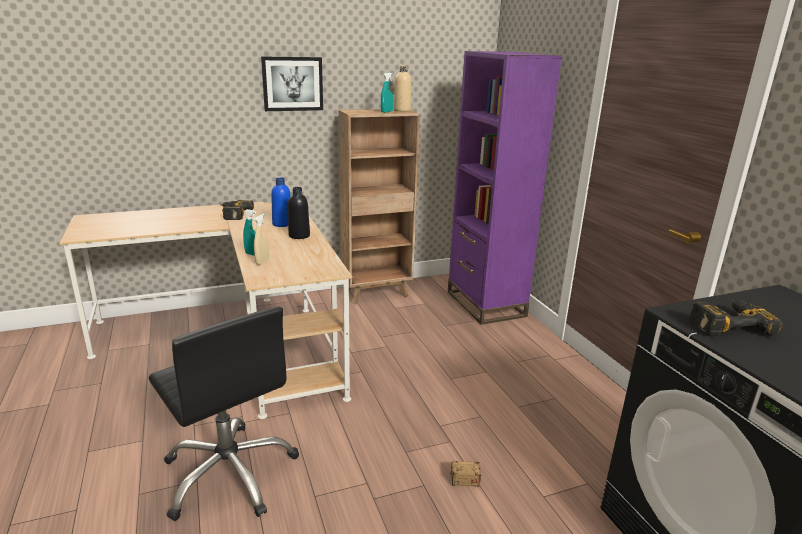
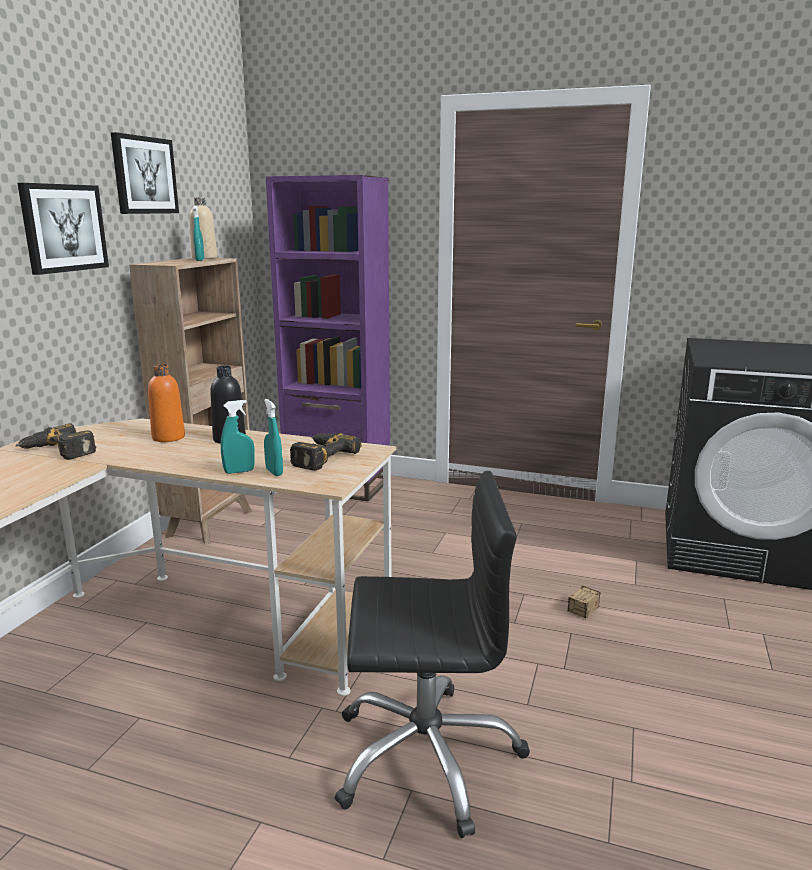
camera: 50 degrees left, 5 degrees down
beige spray bottle [254,214,269,265] -> turquoise spray bottle [264,399,283,476]
blue bottle [271,178,291,227] -> orange bottle [148,364,185,442]
power drill [689,300,783,336] -> power drill moved to [290,433,361,471]
none -> picture [111,132,179,214]

